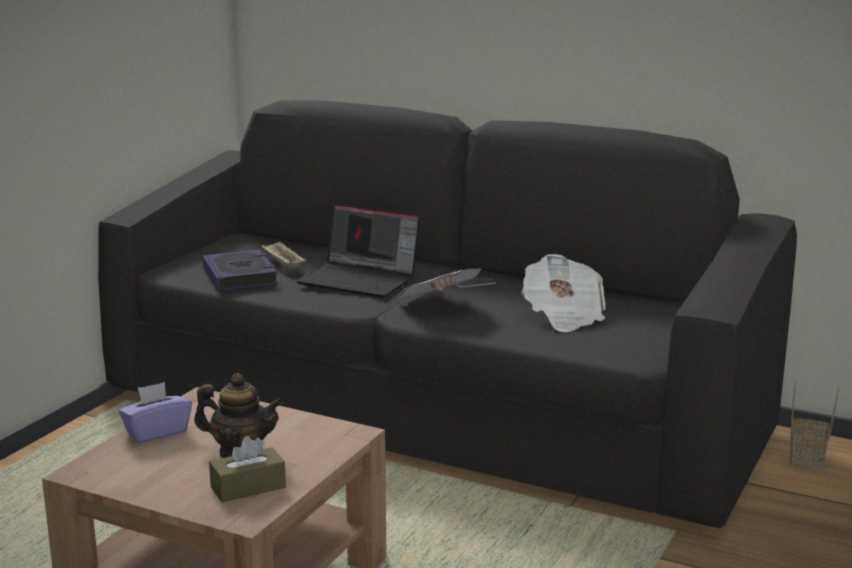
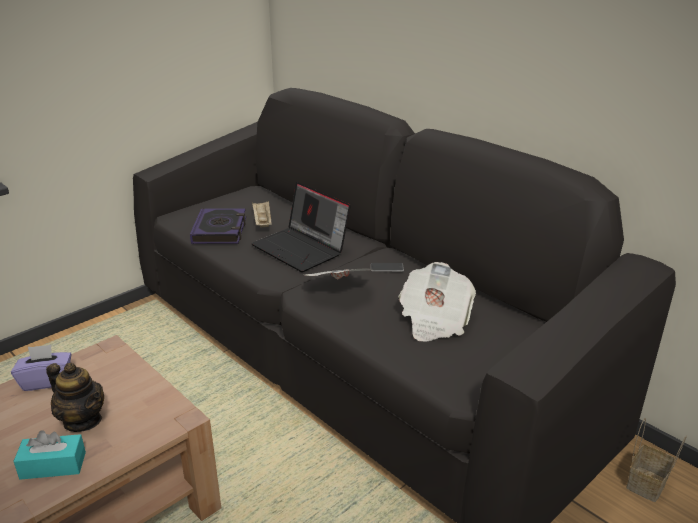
camera: 20 degrees right, 10 degrees up
brown tissue box [209,436,286,503] -> turquoise tissue box [13,430,86,480]

